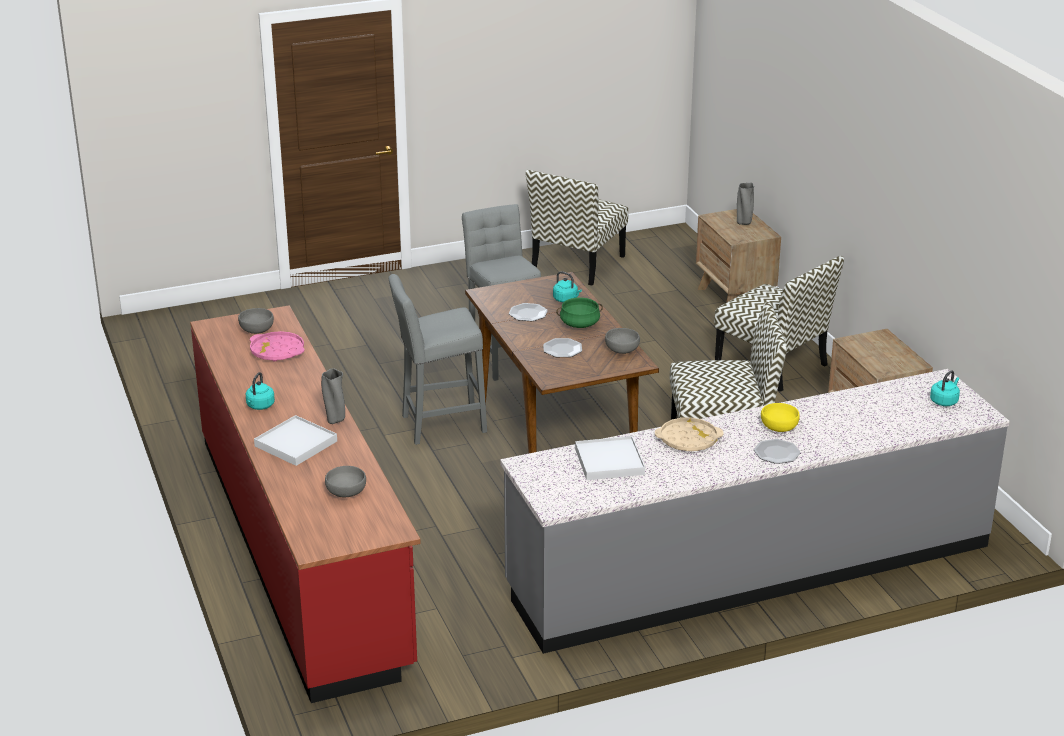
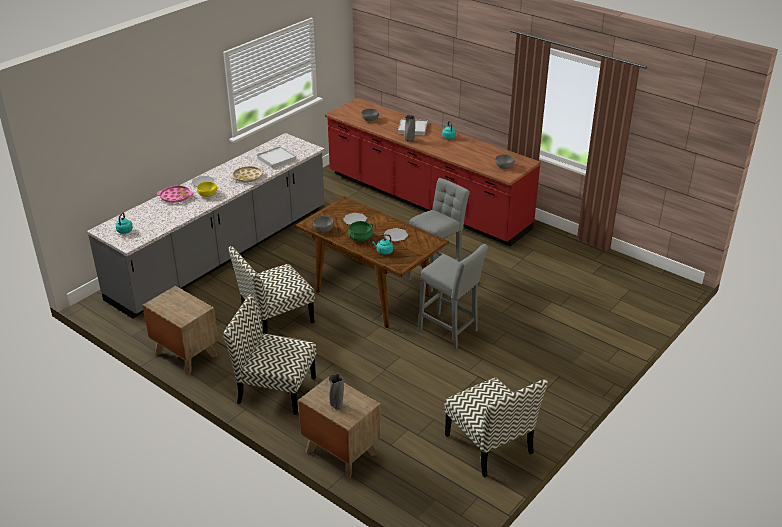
camera: 150 degrees right, 5 degrees up
pink tray [250,331,305,361] -> pink tray moved to [157,186,193,203]
chair [525,170,628,286] -> chair turned 150 degrees clockwise [444,377,548,478]

